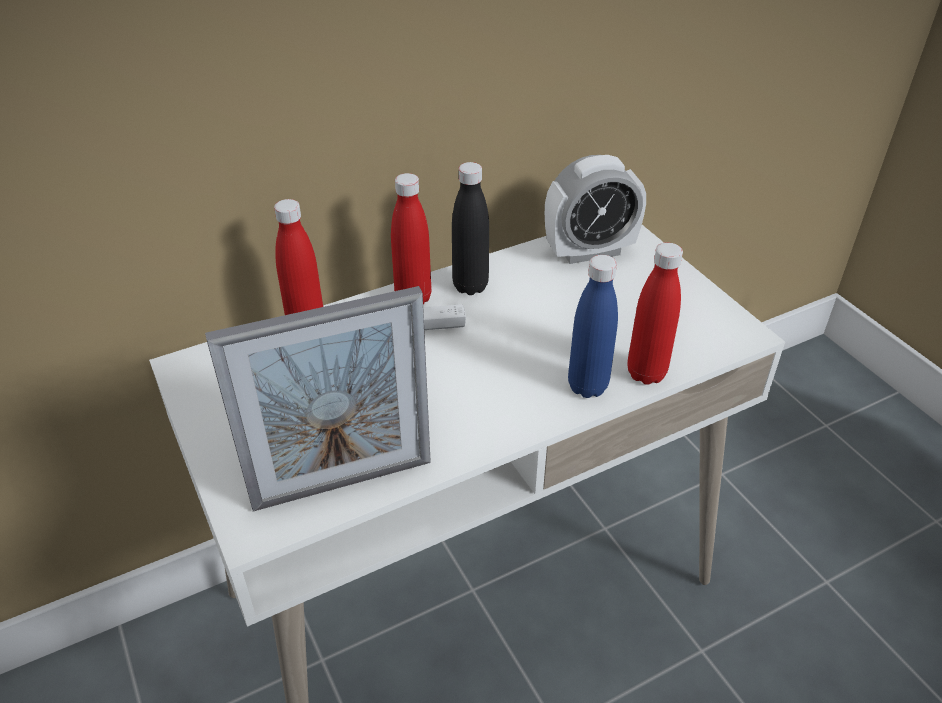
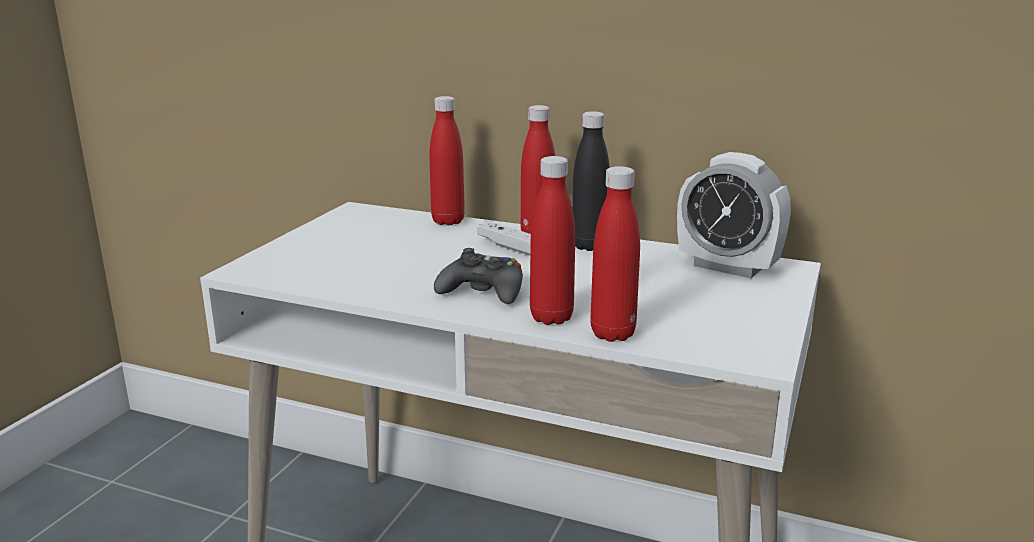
camera: 50 degrees right, 20 degrees down
picture frame [205,286,431,512] -> none
blue bottle [568,255,618,398] -> red bottle [530,156,575,325]
none -> black game controller [434,248,523,304]

